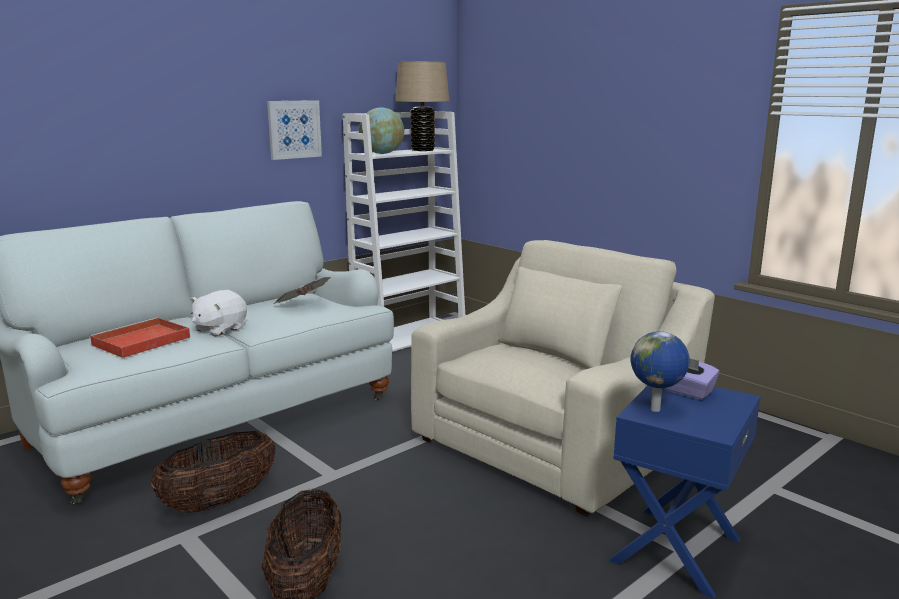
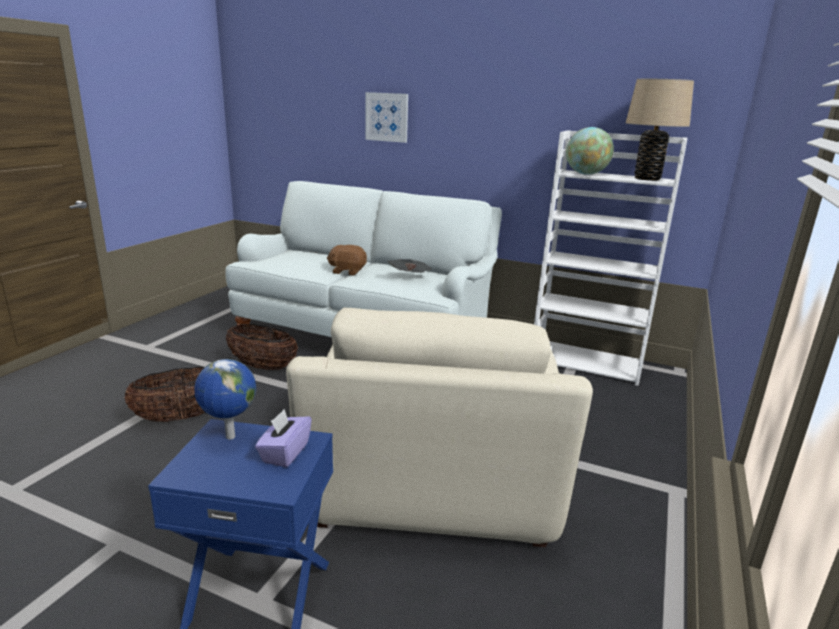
camera: 65 degrees right, 5 degrees up
red tray [89,317,190,358] -> none
white plush toy [190,290,247,337] -> brown plush toy [327,245,367,276]
picture [267,100,322,160] -> picture moved to [365,92,408,143]
beige armchair [411,240,715,516] -> beige armchair turned 75 degrees clockwise [286,308,593,547]

